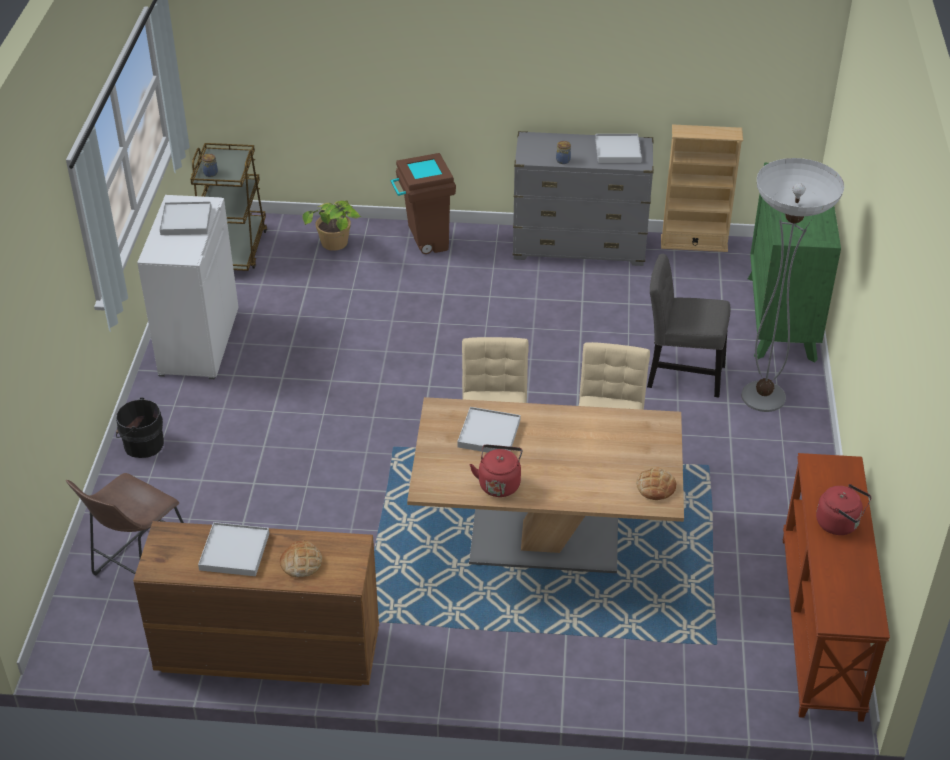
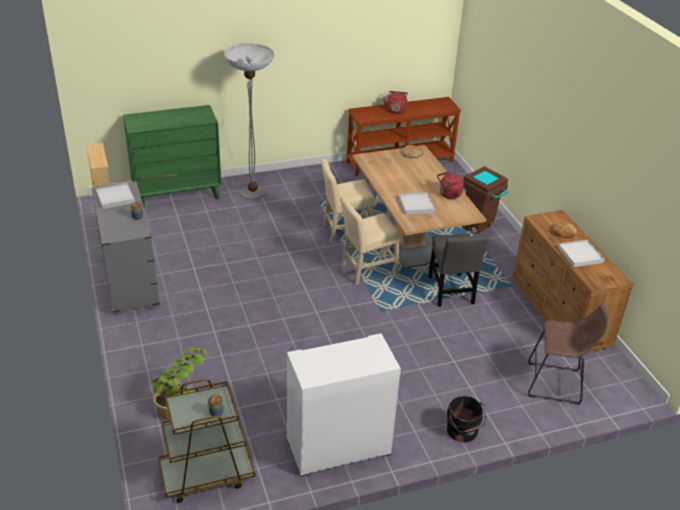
camera: 115 degrees left, 5 degrees down
white tray [159,201,212,235] -> none
brown trash can [390,153,456,254] -> brown trash can moved to [462,166,508,234]
grey chair [647,254,730,398] -> grey chair moved to [428,233,489,307]

